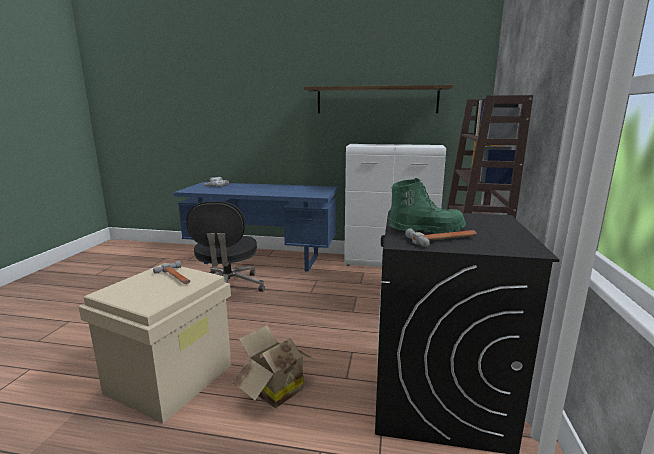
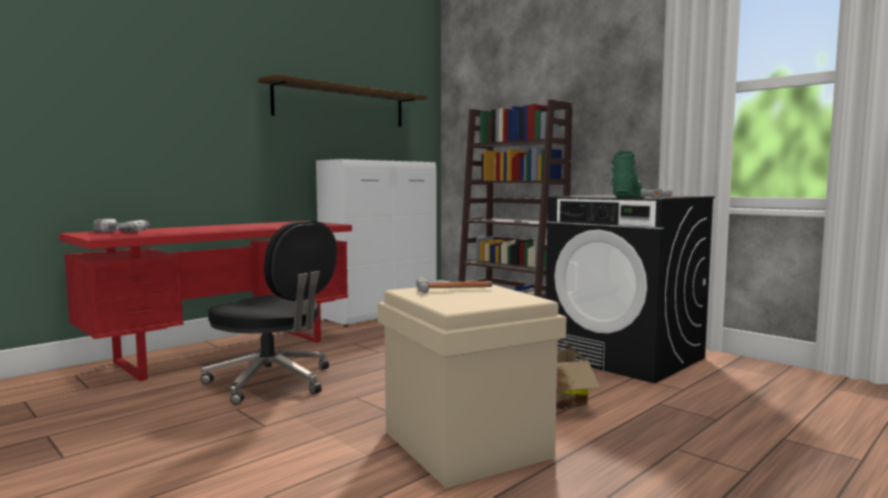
camera: 55 degrees left, 10 degrees down
blue desk [173,182,338,272] -> red desk [59,221,352,381]

